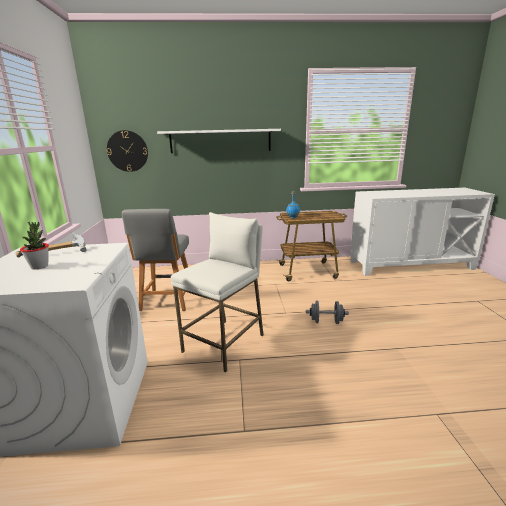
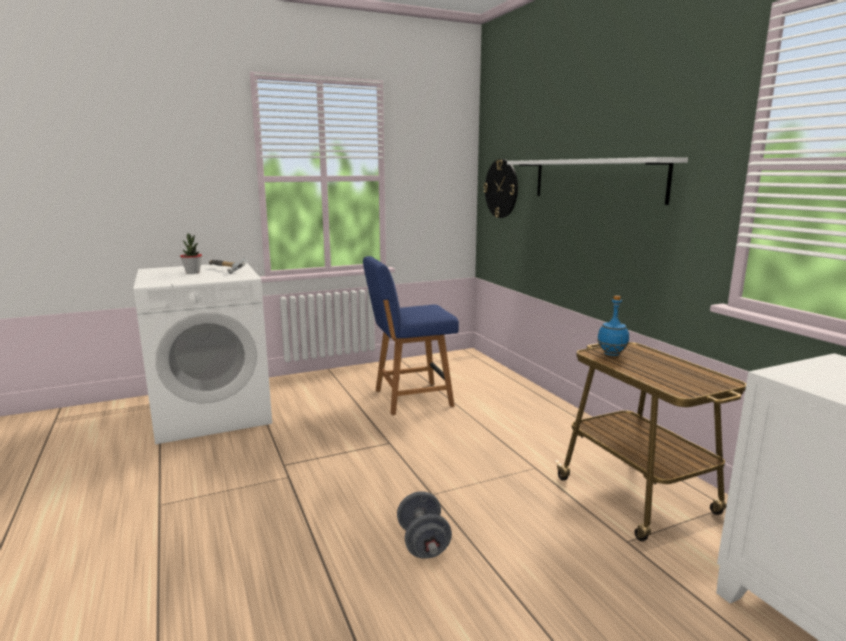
camera: 70 degrees right, 5 degrees down
grey chair [122,209,189,311] -> blue chair [363,256,459,415]
white stool [171,212,263,372] -> none

